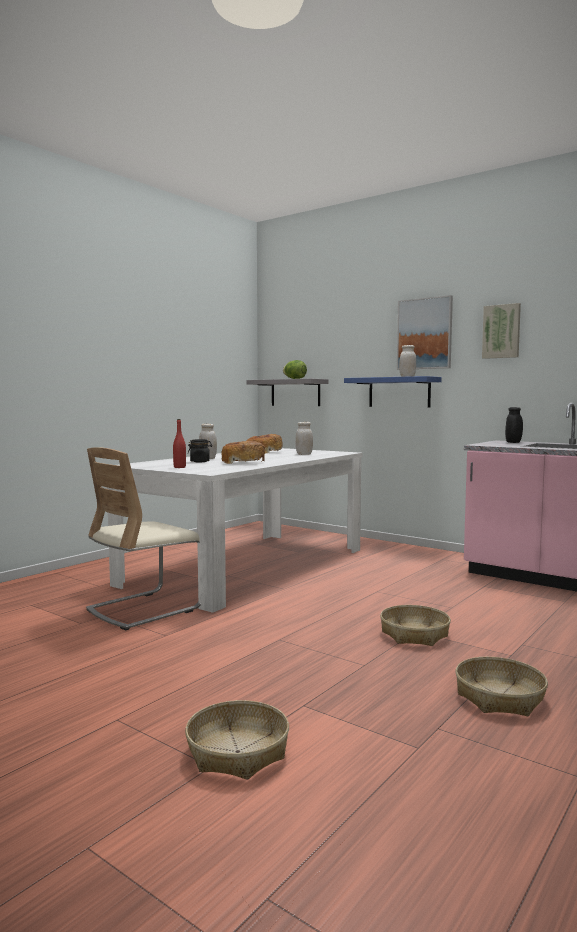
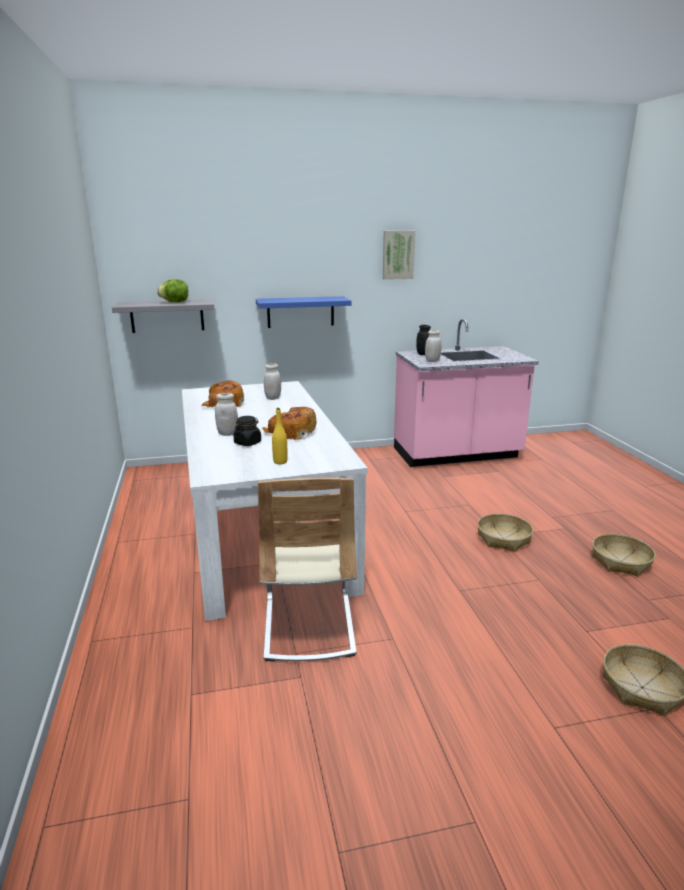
camera: 50 degrees left, 15 degrees up
red bottle [173,419,186,468] -> yellow bottle [272,408,288,464]
picture [397,295,453,370] -> none
white jar [399,345,416,377] -> white jar moved to [425,330,441,362]

